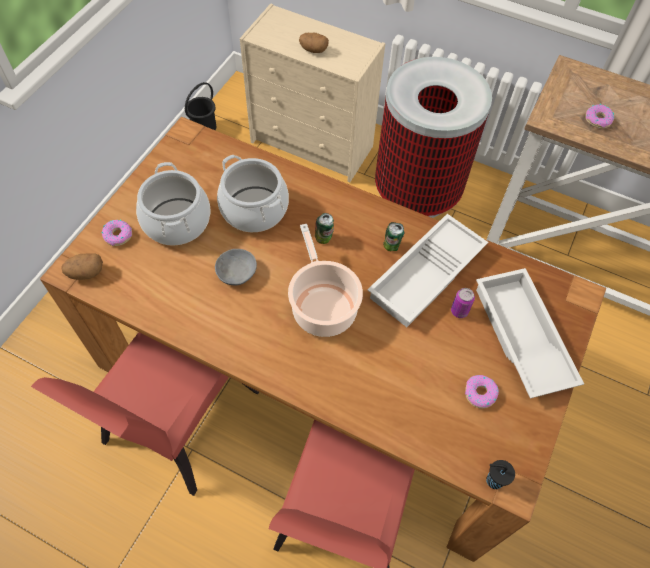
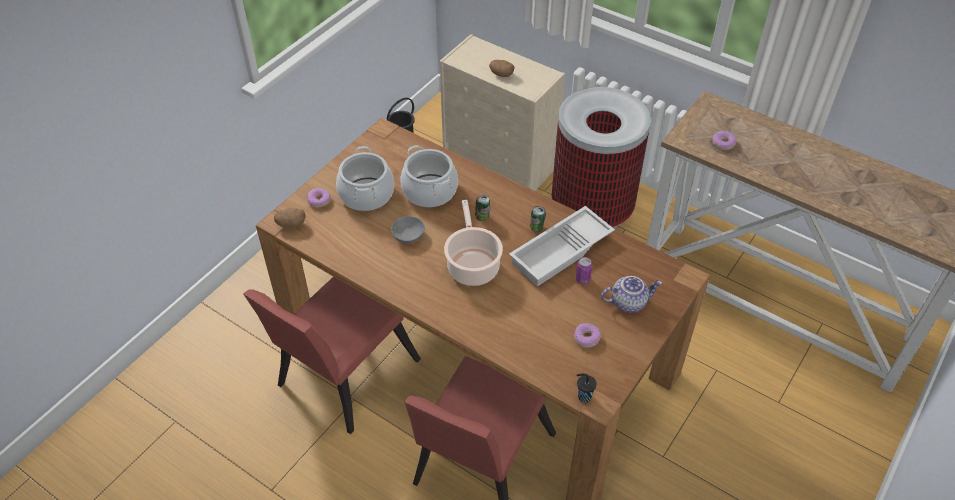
camera: 10 degrees right, 10 degrees down
white tray [476,268,584,399] -> teapot [601,276,662,313]

